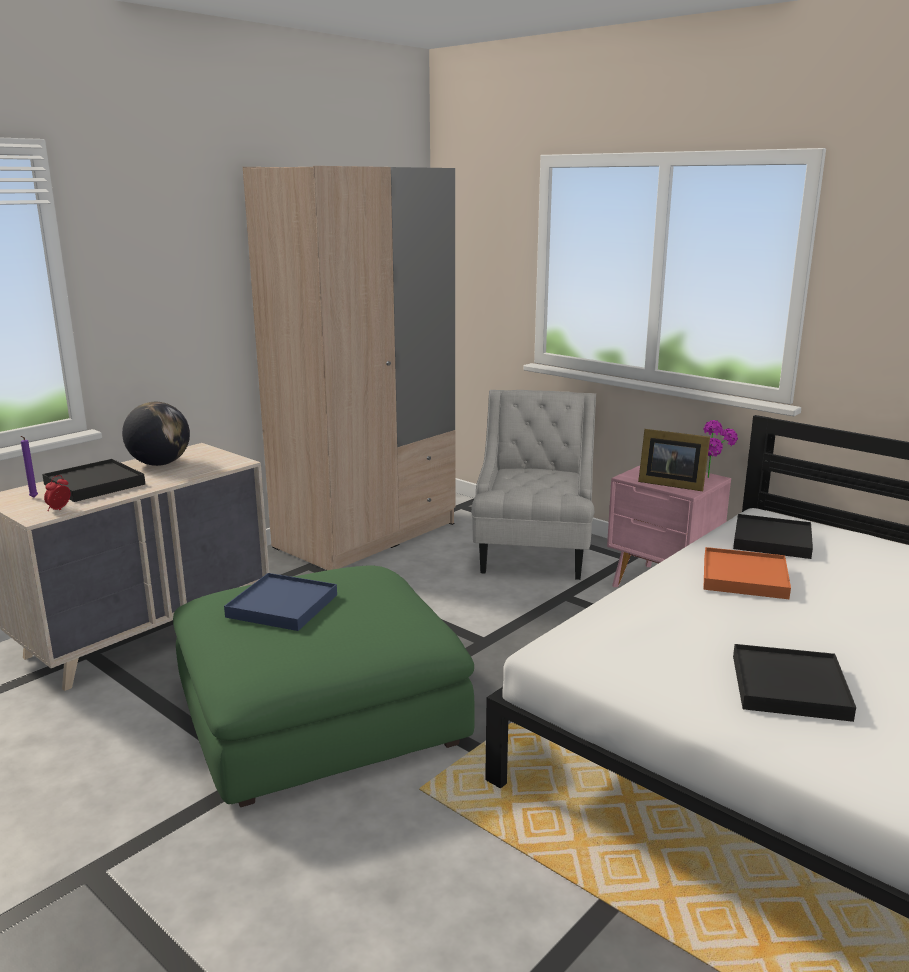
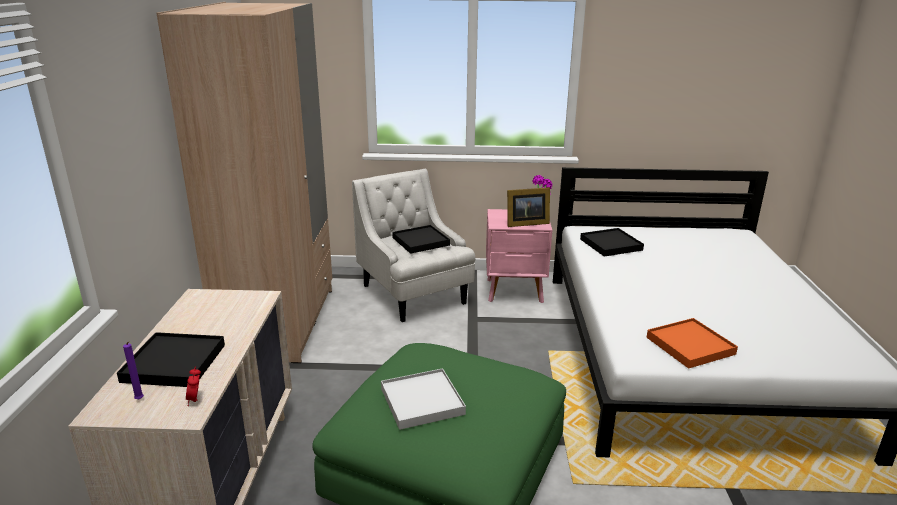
camera: 40 degrees left, 5 degrees up
globe [122,402,190,466] -> none
blue tray [224,573,337,631] -> white tray [381,368,466,430]
orange tray [703,547,791,599] -> orange tray moved to [647,318,738,369]
black tray [733,644,856,722] -> black tray moved to [392,225,450,254]

